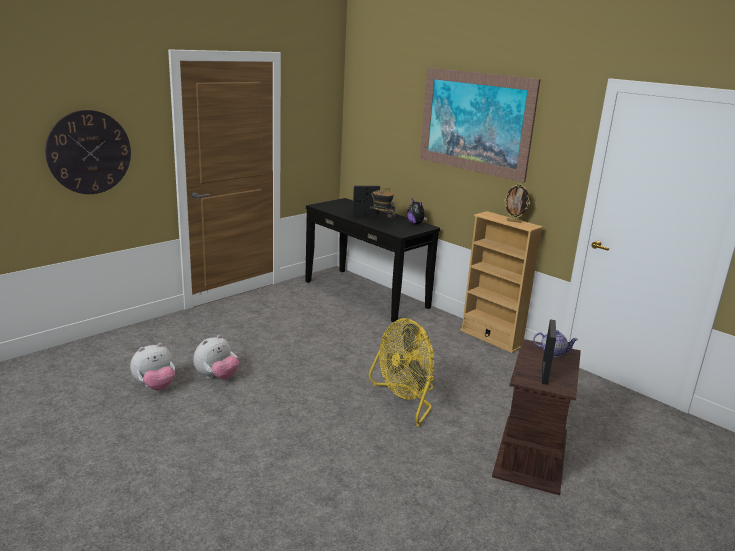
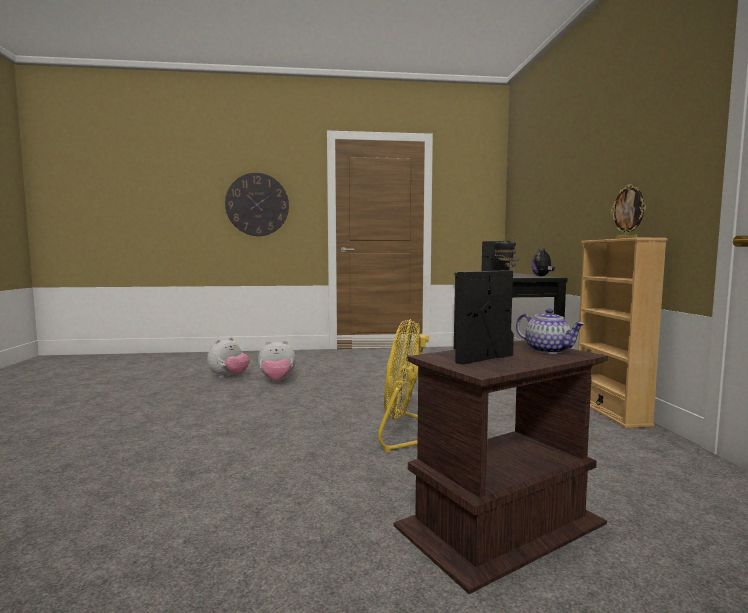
camera: 40 degrees right, 15 degrees down
plush toy [130,343,175,390] -> plush toy turned 60 degrees counterclockwise [207,337,250,378]
picture [420,68,541,182] -> none

